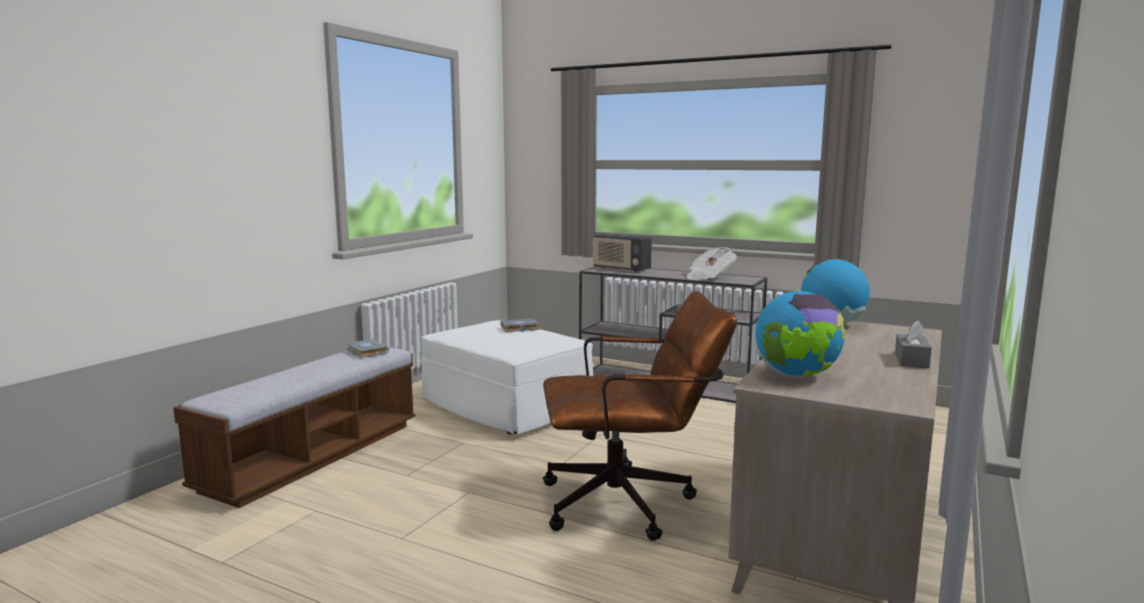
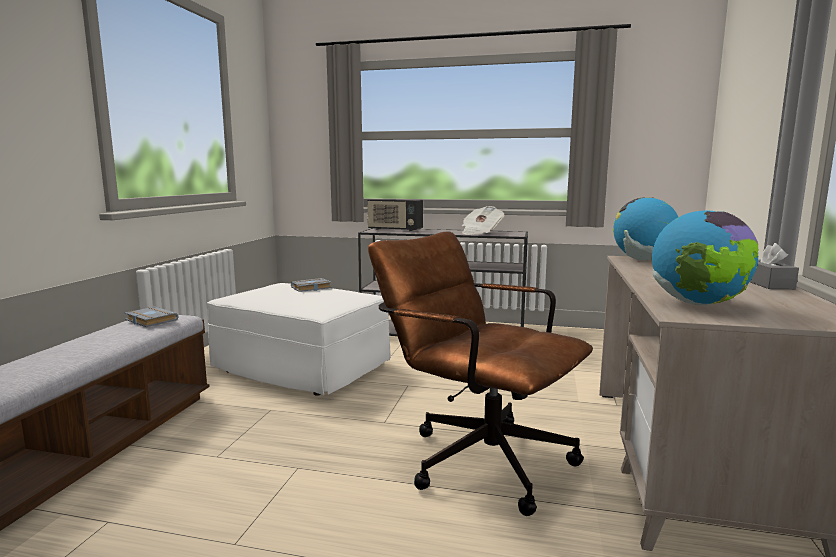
camera: 15 degrees left, 0 degrees up
brown office chair [543,291,737,541] -> brown office chair turned 120 degrees counterclockwise [368,231,593,516]

